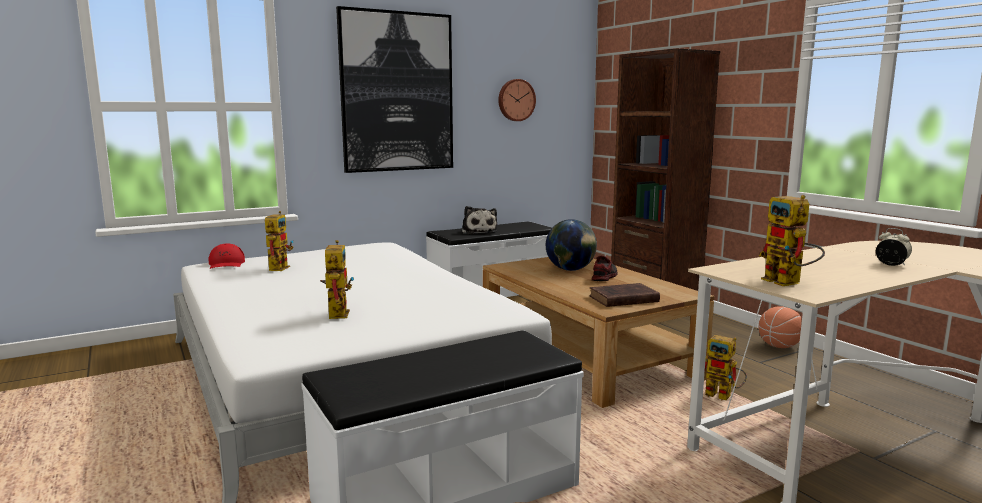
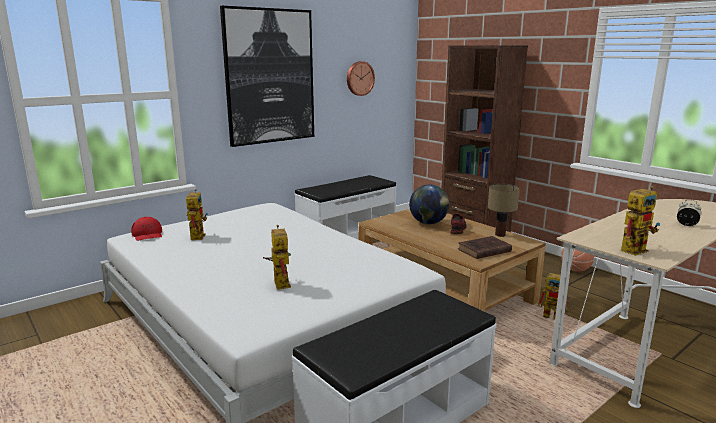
camera: 10 degrees left, 5 degrees up
plush toy [461,206,497,234] -> none
toy robot [759,195,825,286] -> toy robot turned 90 degrees counterclockwise [621,186,660,256]
none -> table lamp [488,183,520,237]

